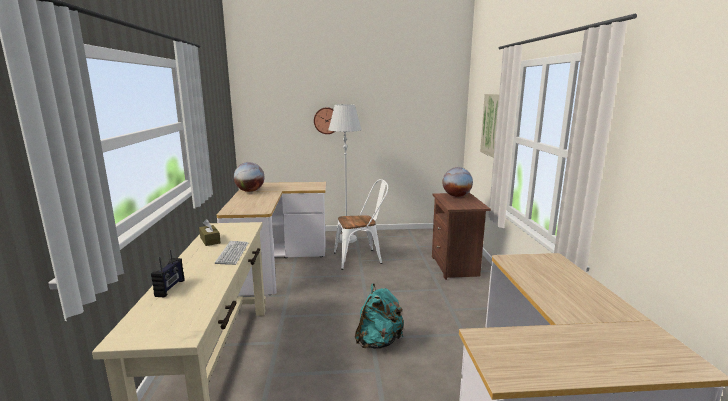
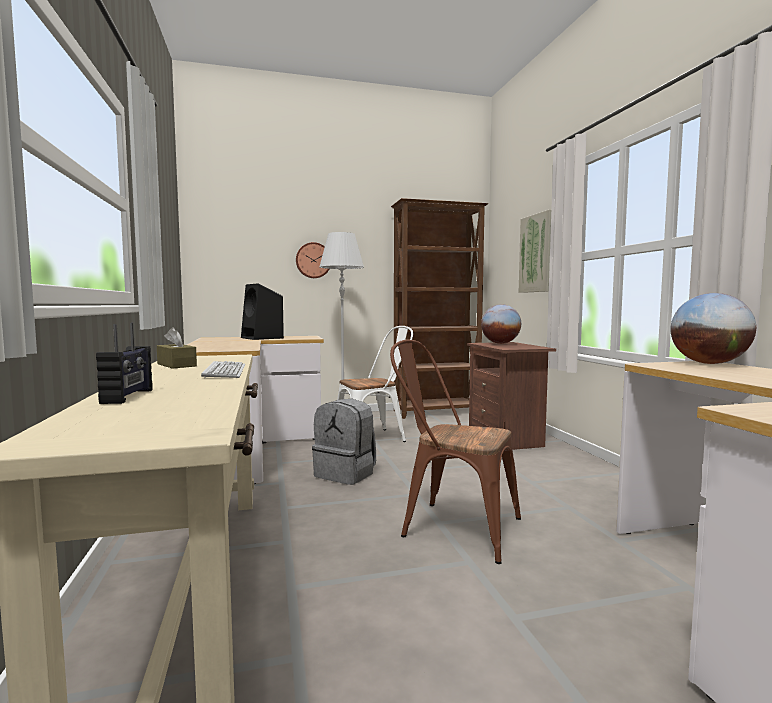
camera: 10 degrees left, 10 degrees down
globe [234,162,264,192] -> globe moved to [670,293,756,364]
turquoise backpack [355,283,404,349] -> brown chair [390,340,521,564]
none -> black speaker [241,283,284,340]
none -> grey backpack [312,399,376,485]
none -> brown bookcase [391,198,489,419]

